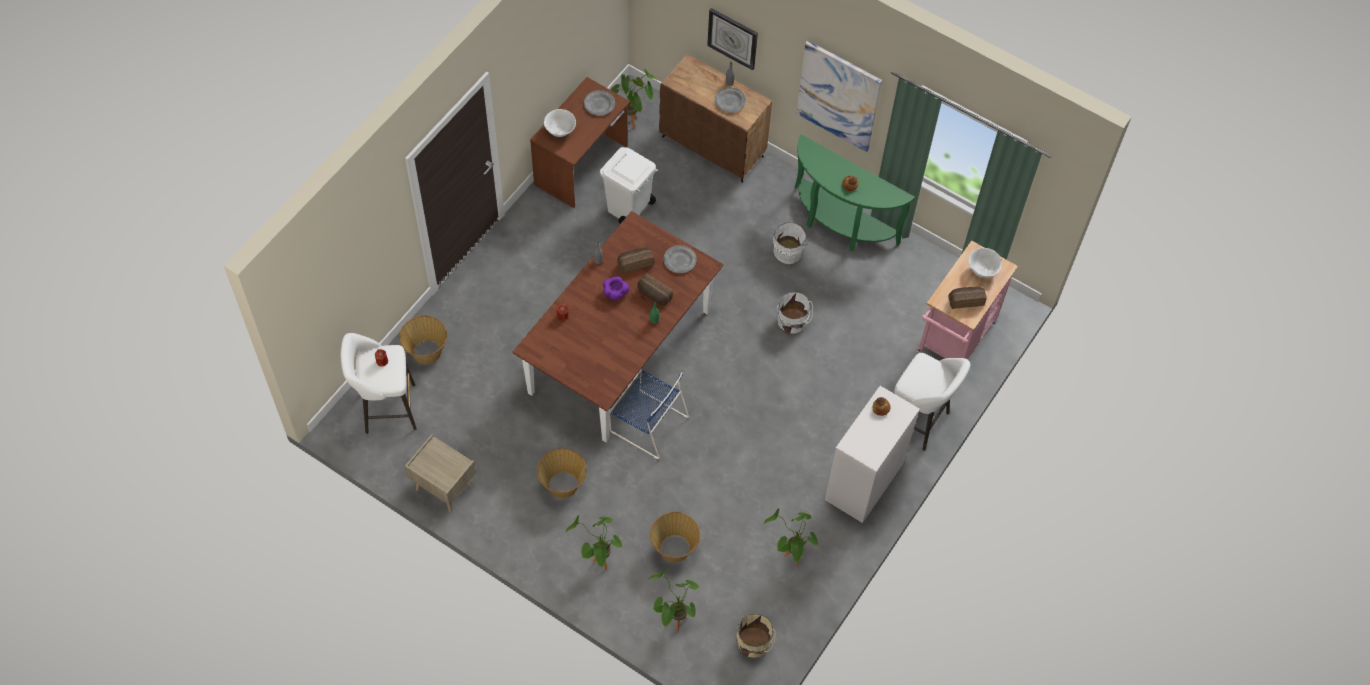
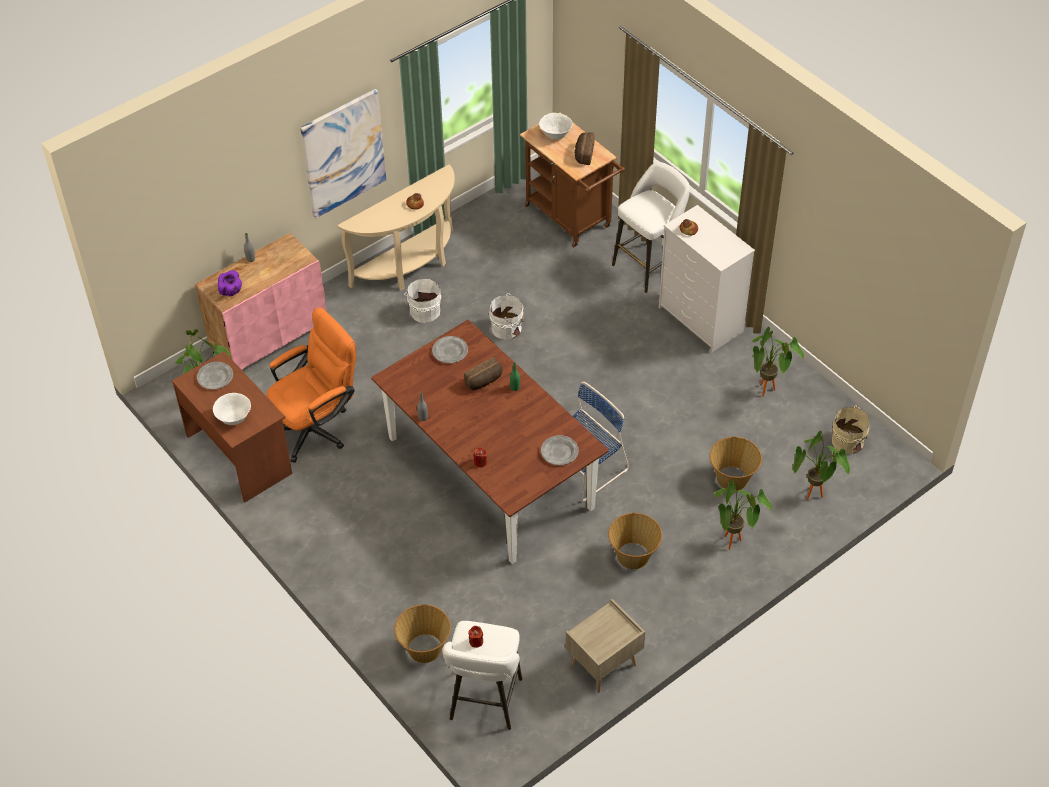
camera: 70 degrees left, 10 degrees down
white trash can [600,147,658,224] -> orange office chair [266,307,356,463]
purple bowl [603,277,629,300] -> purple bowl moved to [218,270,242,296]
bread [617,248,654,273] -> none
brown cabinet [659,54,772,183] -> pink cabinet [195,233,327,370]
wall clock [707,8,758,70] -> none
grey plate [715,87,746,113] -> grey plate moved to [541,435,579,465]
green console table [794,134,915,251] -> beige console table [337,164,455,290]
pink cart [916,241,1018,360] -> brown cart [520,112,625,247]

